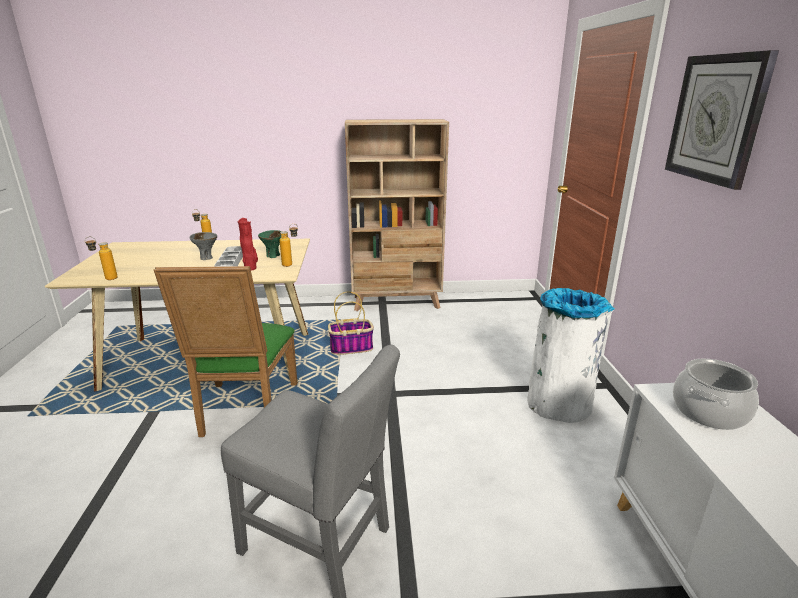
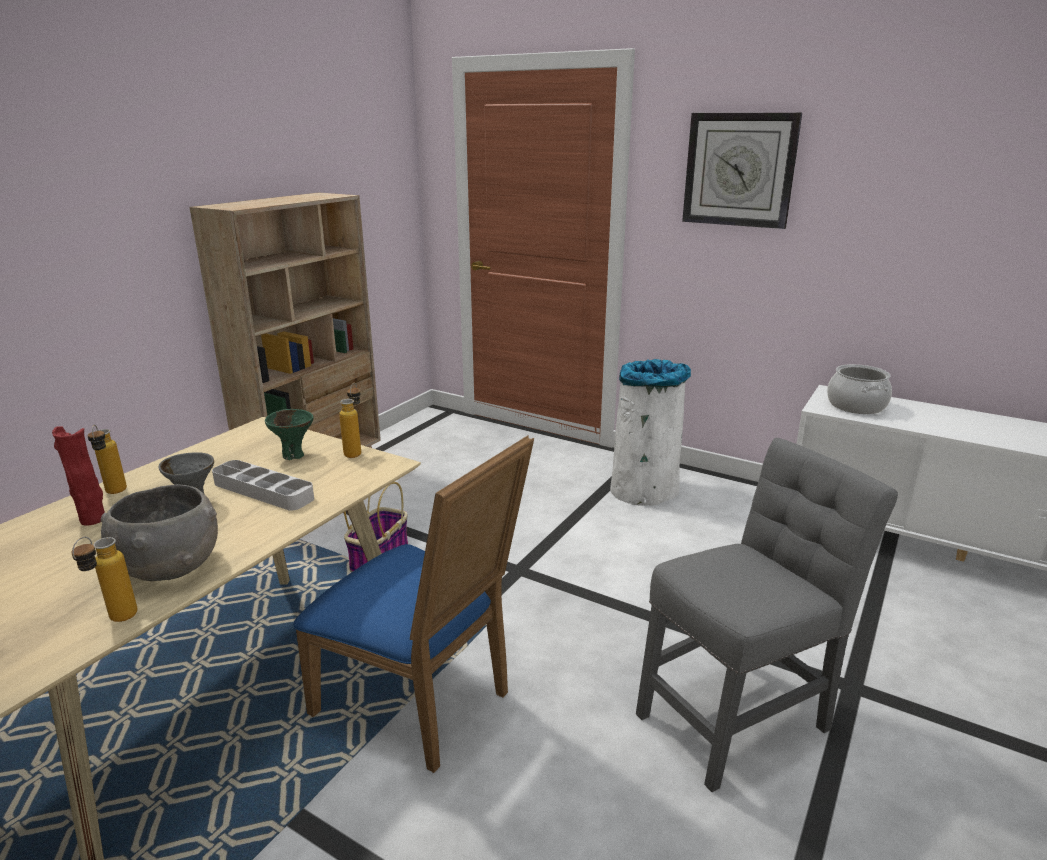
camera: 55 degrees left, 0 degrees up
green chair [154,266,297,437] -> blue chair [293,435,534,773]
red vase [238,218,258,271] -> red vase moved to [52,427,105,526]
none -> grey bowl [100,484,218,581]

